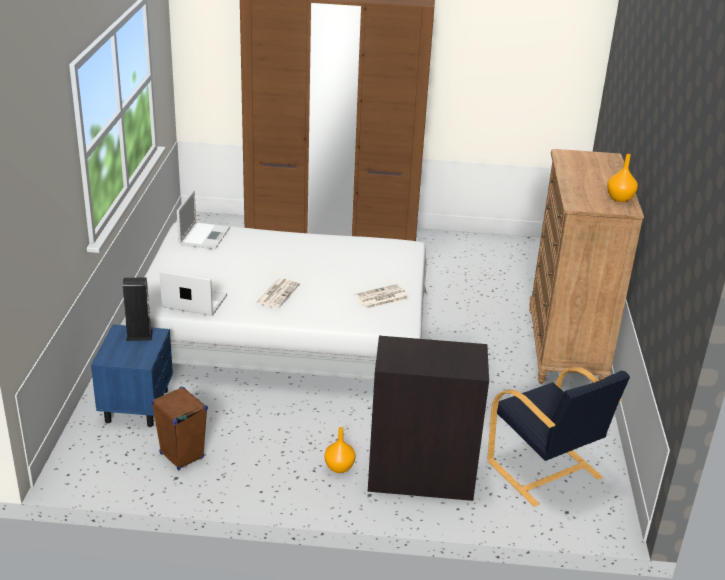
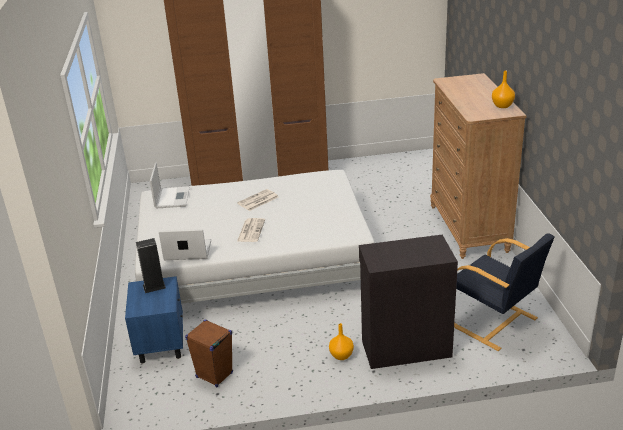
camera: 10 degrees left, 0 degrees up
newspaper [355,284,409,309] -> newspaper moved to [237,189,278,211]

